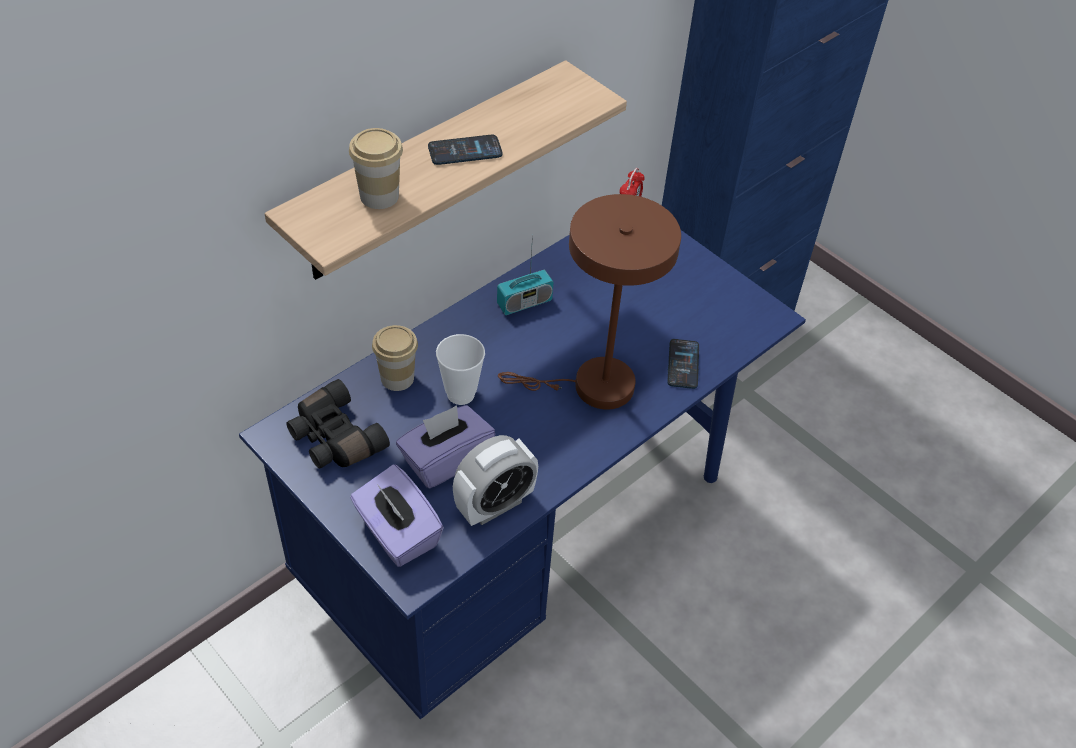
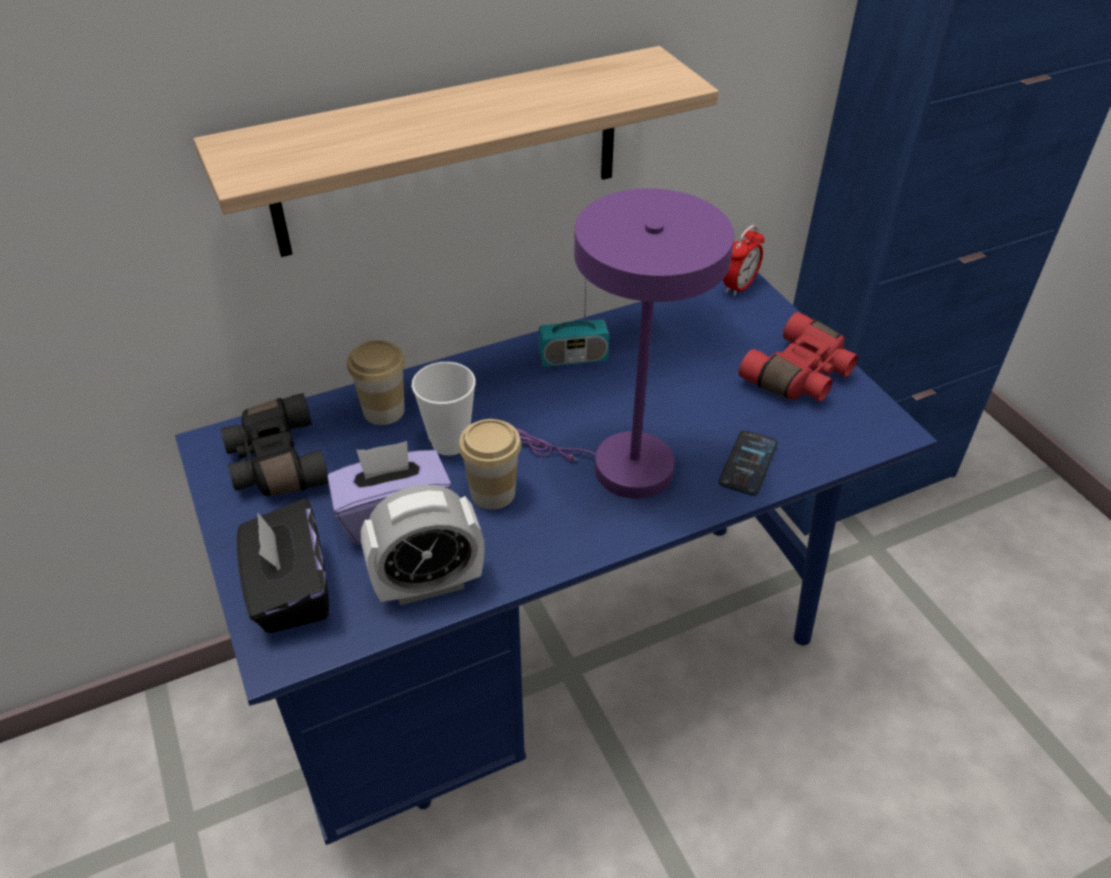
camera: 20 degrees right, 5 degrees down
cup [349,128,403,209] -> cup moved to [459,419,521,510]
purple tissue box [350,464,444,567] -> black tissue box [237,498,329,633]
phone [428,135,502,165] -> none
brown table lamp [498,194,681,410] -> purple table lamp [516,188,734,499]
none -> red binoculars [738,312,858,401]

